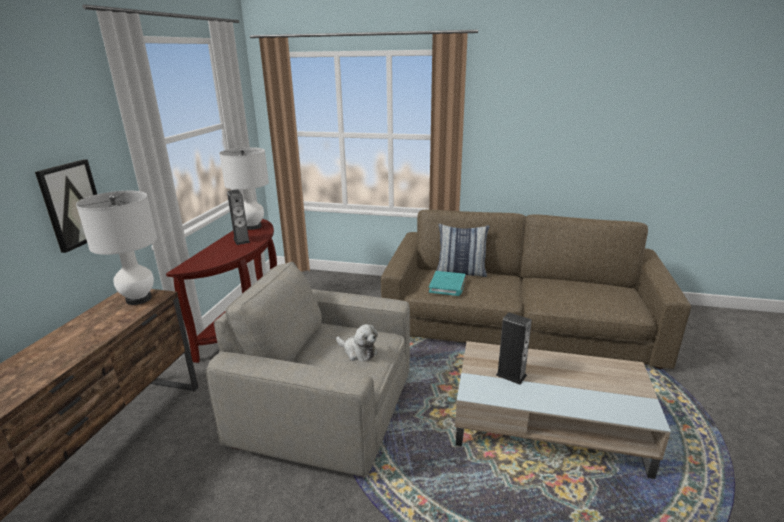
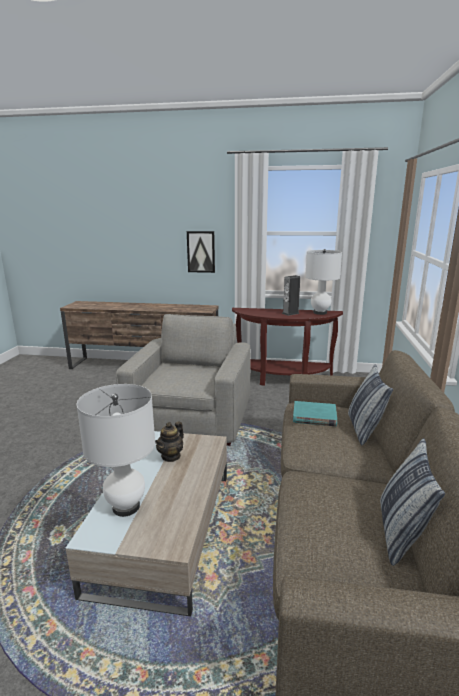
camera: 85 degrees right, 5 degrees down
white table lamp [76,191,157,305] -> white table lamp moved to [76,384,156,517]
plush toy [336,324,378,361] -> none
speaker [496,312,532,385] -> teapot [155,421,184,462]
none -> pillow [380,438,445,566]

